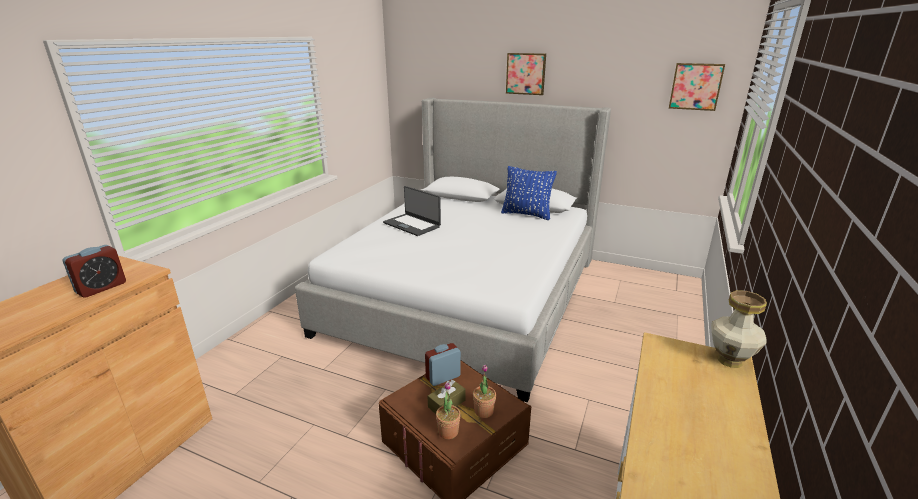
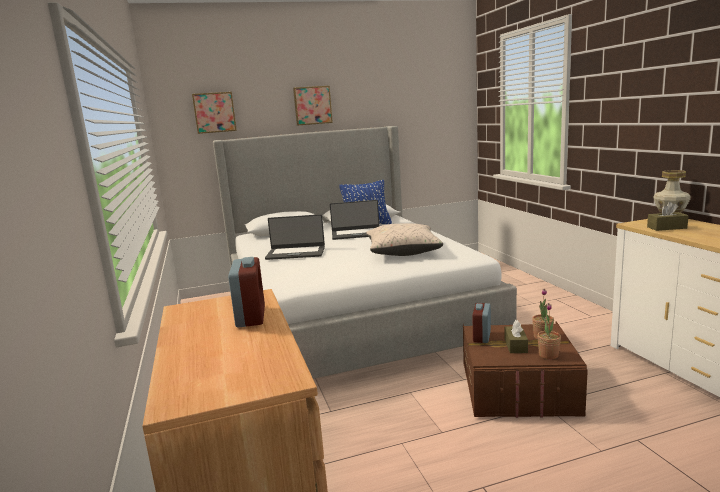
camera: 40 degrees left, 10 degrees down
picture [669,63,725,111] -> picture moved to [192,92,237,134]
none -> laptop [330,200,379,240]
none -> beige pillow [366,224,443,256]
none -> brown tissue box [647,202,689,231]

